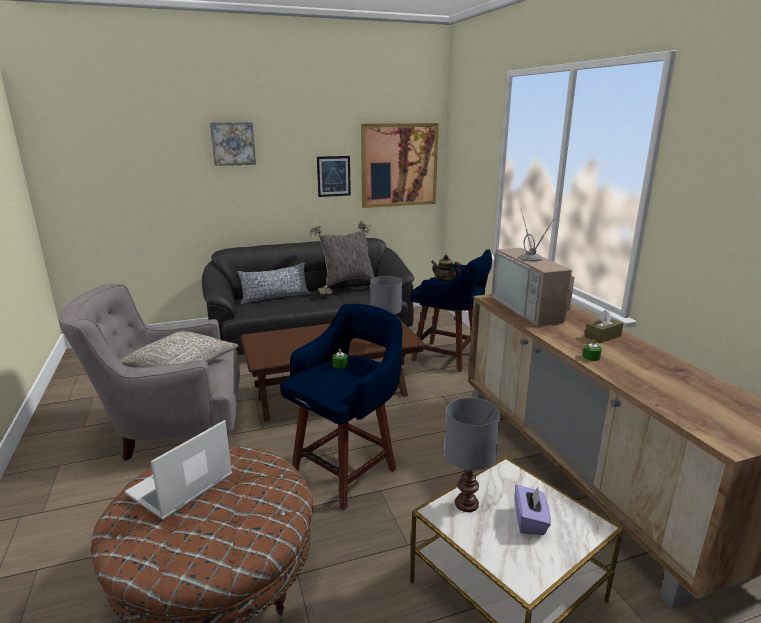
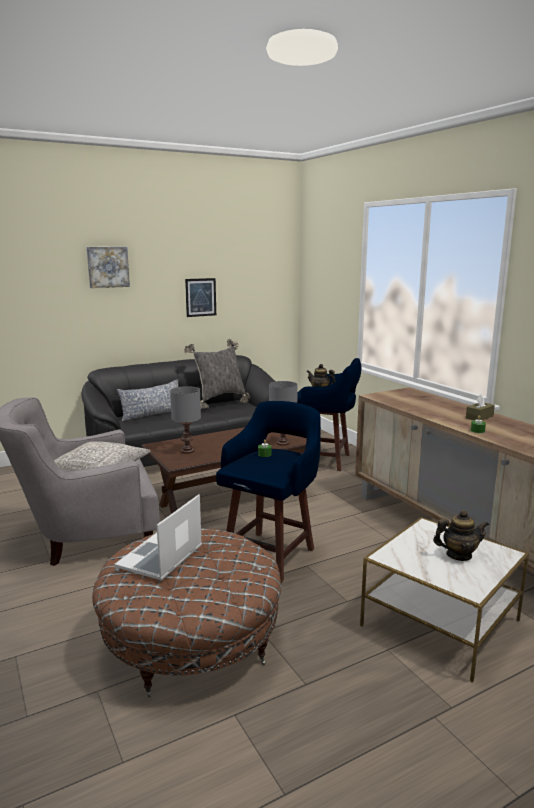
camera: 10 degrees left, 5 degrees down
picture [361,123,439,208] -> none
grey table lamp [445,398,500,512] -> grey table lamp moved to [170,386,201,454]
television [491,210,574,327] -> none
purple tissue box [515,485,551,535] -> teapot [433,510,489,561]

